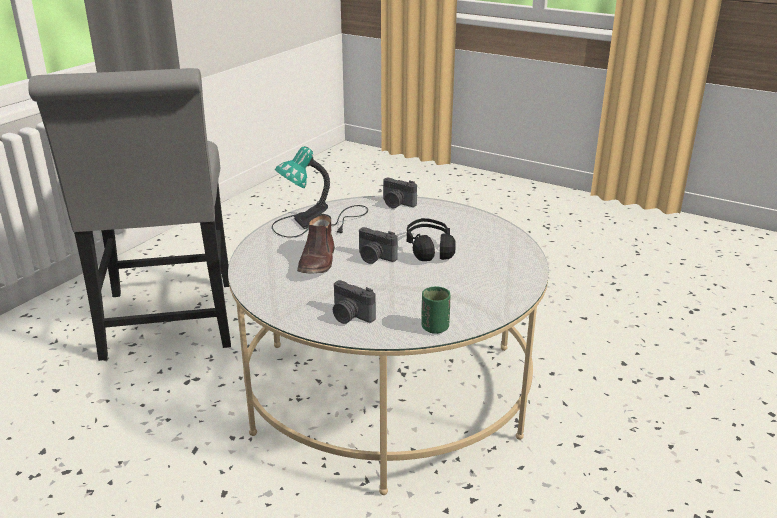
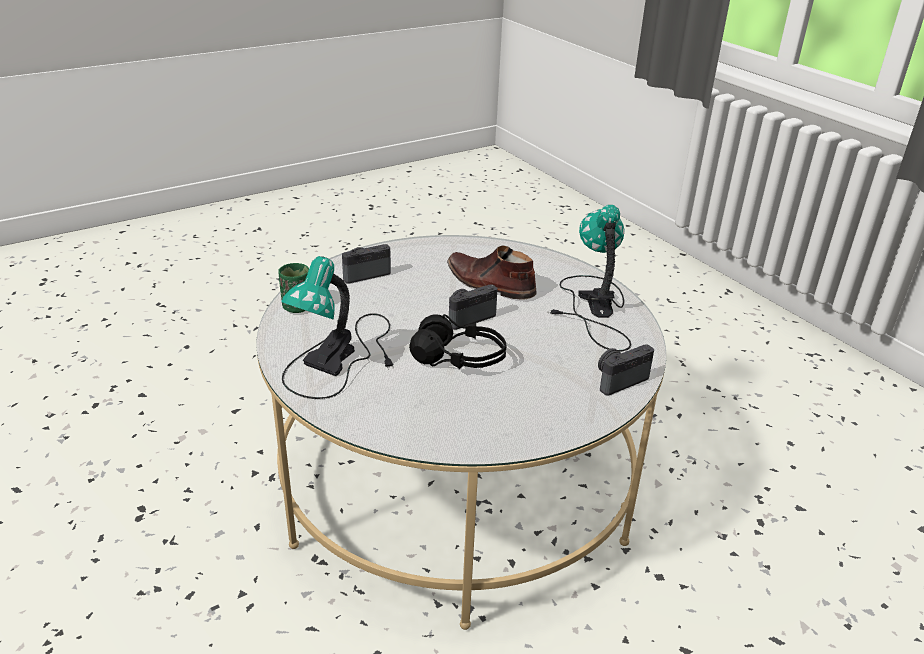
camera: 115 degrees right, 5 degrees up
grey chair [28,68,231,361] -> none
none -> table lamp [281,256,394,399]

